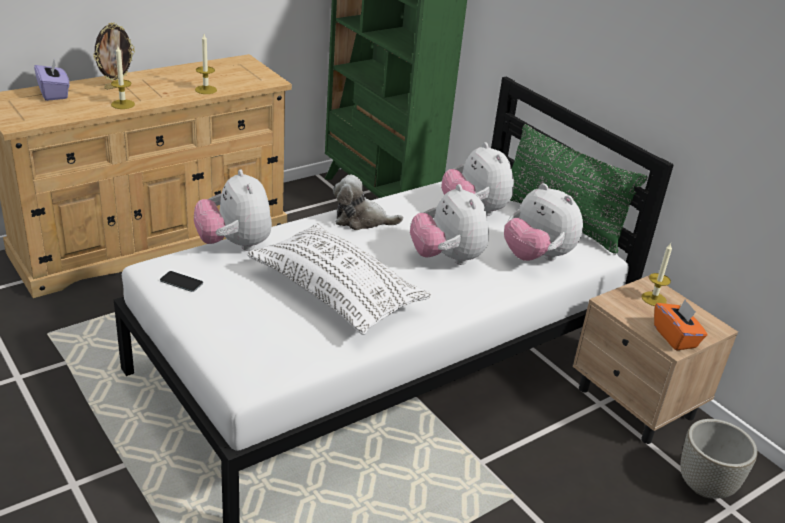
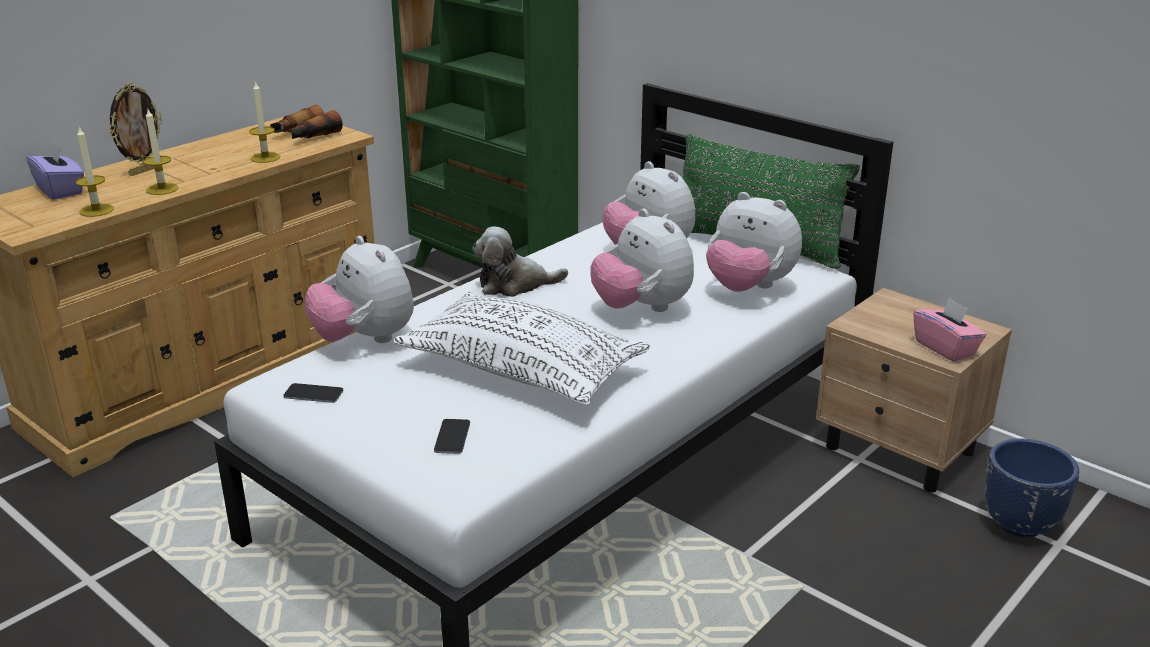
camera: 10 degrees left, 5 degrees down
candle [642,243,672,306] -> candle moved to [76,127,114,217]
orange tissue box [654,299,707,351] -> pink tissue box [913,298,987,362]
grey planter [680,419,758,498] -> blue planter [985,438,1080,538]
none -> binoculars [270,105,343,139]
none -> phone [434,419,470,454]

